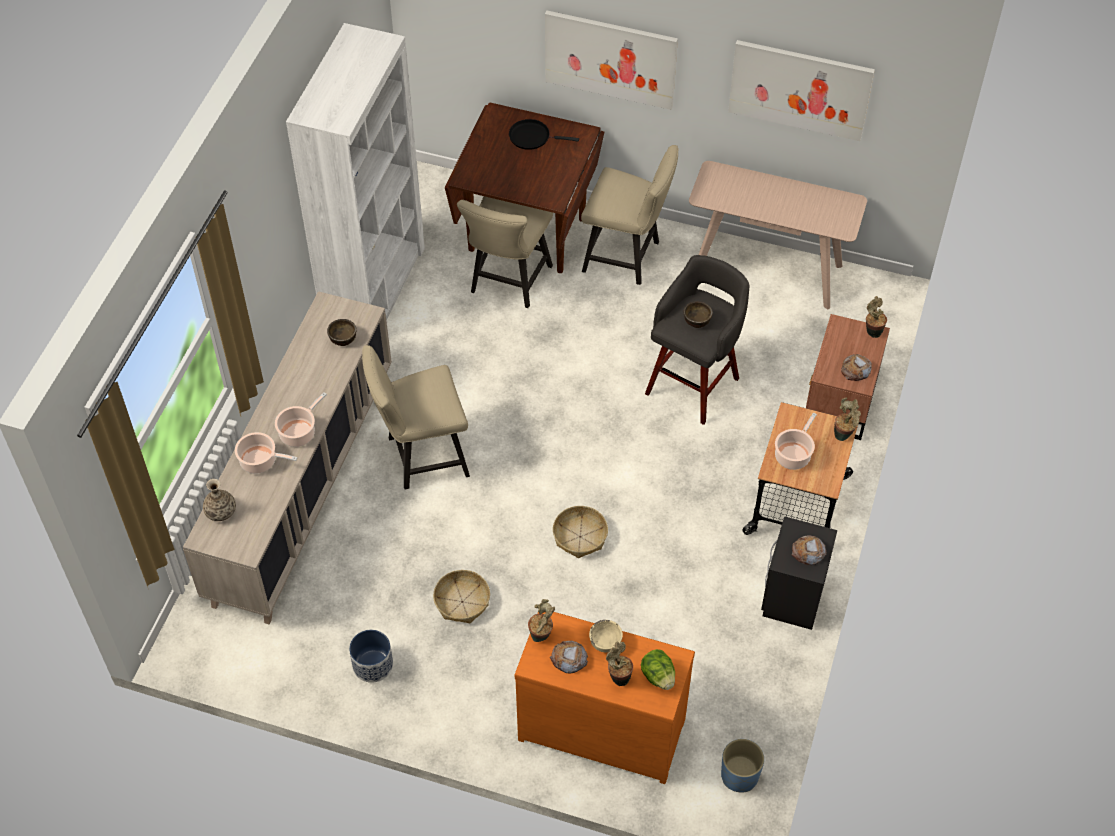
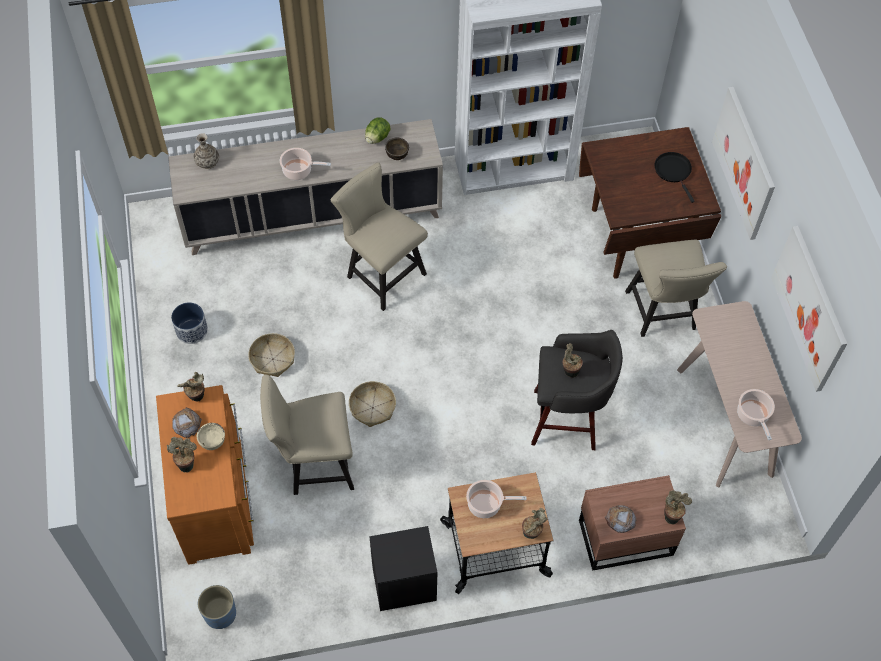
camera: 60 degrees right, 5 degrees up
cooking pot [235,432,297,474] -> cooking pot moved to [737,389,775,440]
beige chair [457,196,553,308] -> beige chair moved to [260,374,354,495]
lettuce [641,649,675,690] -> lettuce moved to [365,117,391,144]
brown bowl [684,301,713,328] -> potted plant [562,343,583,378]
bread [791,535,827,565] -> none

